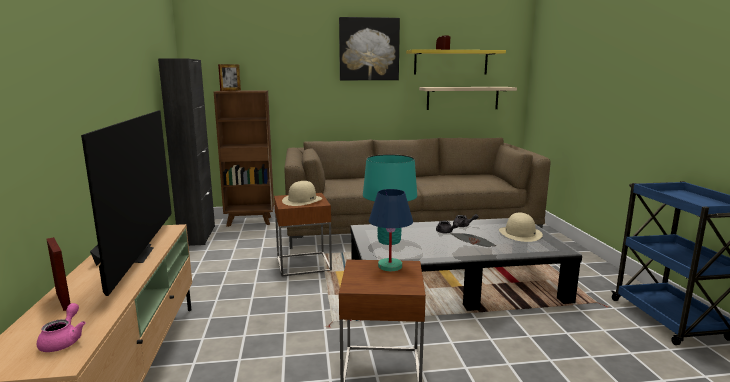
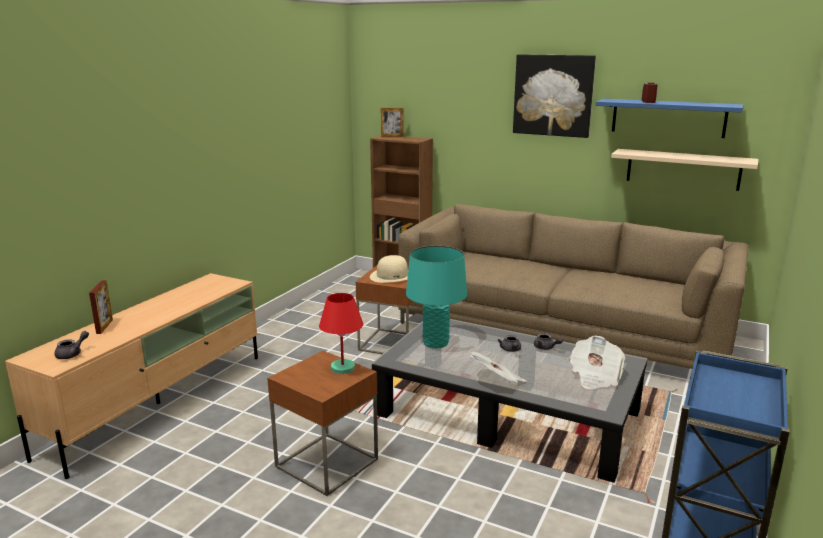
camera: 35 degrees right, 5 degrees up
pink teapot [37,303,86,352] -> grey teapot [54,331,89,359]
television [81,110,172,296] -> none
black cabinet [158,58,215,246] -> none
blue table lamp [369,189,413,271] -> red table lamp [319,293,363,374]
yellow shelf [406,49,506,74] -> blue shelf [595,99,744,138]
beige hat [499,212,543,242] -> newspaper [569,336,626,389]

